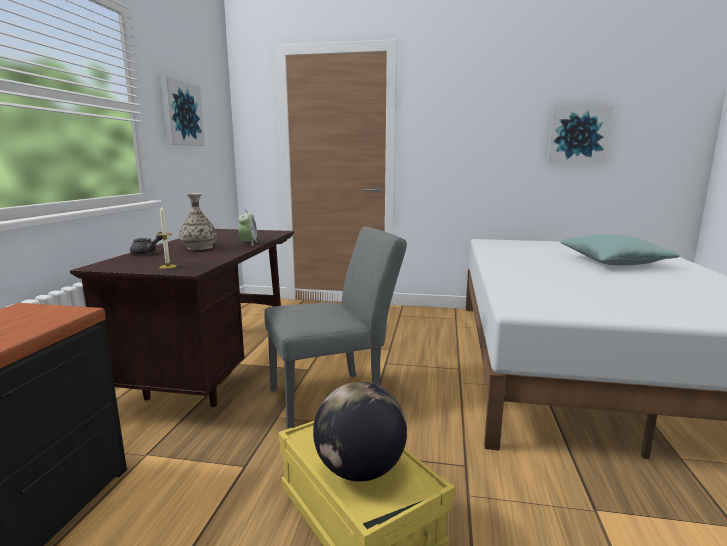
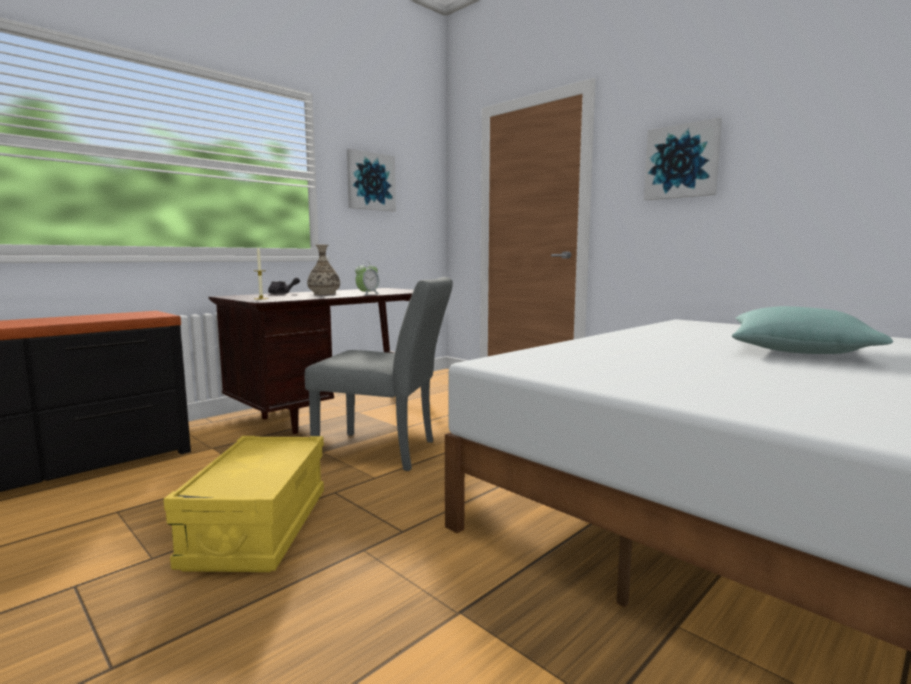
camera: 35 degrees right, 5 degrees down
globe [313,382,407,482] -> none
picture [547,105,613,163] -> picture moved to [644,117,722,200]

